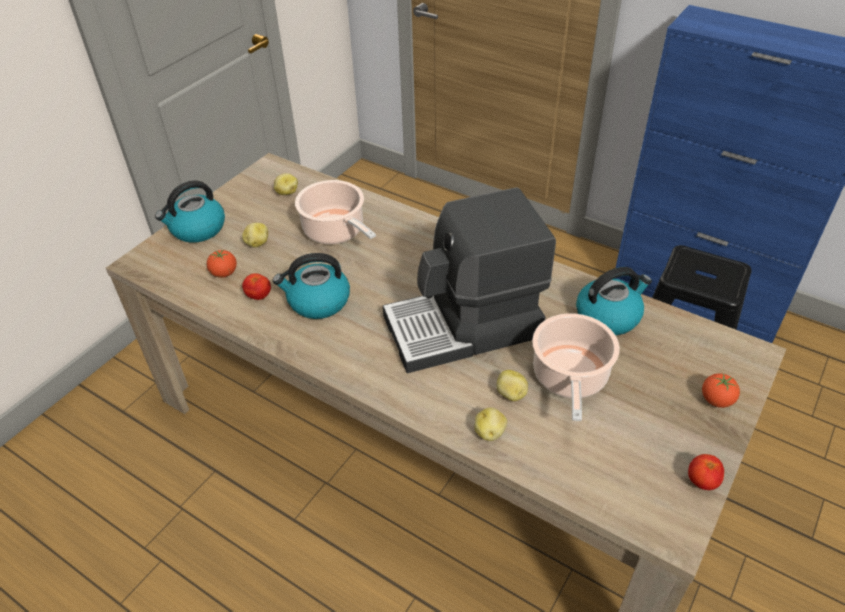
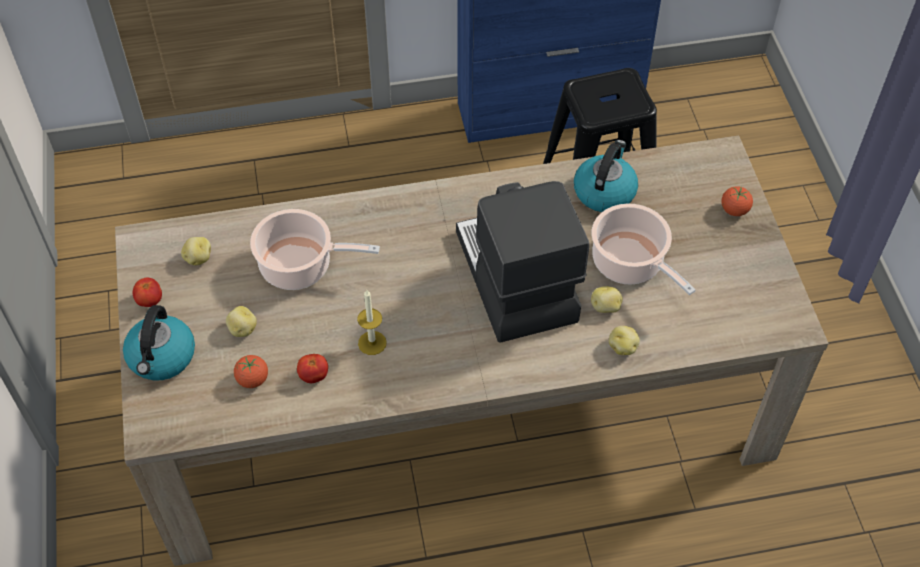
camera: 45 degrees left, 10 degrees up
kettle [273,253,350,319] -> candle [357,290,387,355]
coffee machine [383,188,556,373] -> coffee machine turned 135 degrees clockwise [456,181,589,343]
tomato [688,454,724,490] -> tomato moved to [133,277,162,307]

